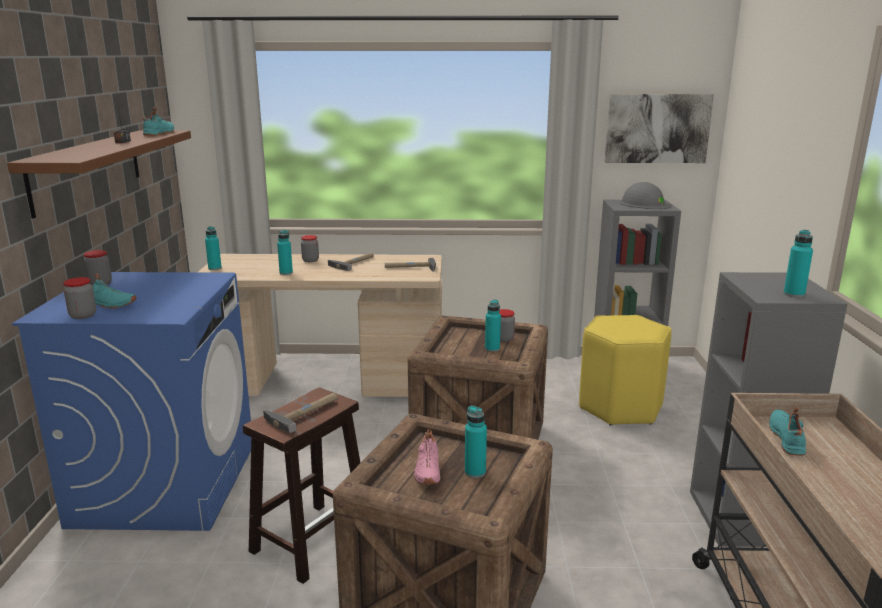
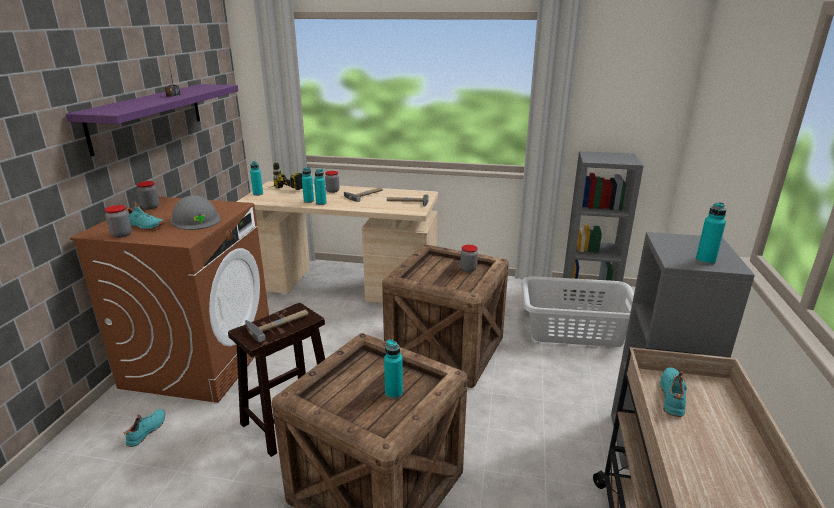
camera: 10 degrees right, 5 degrees up
brown shelf [7,131,191,218] -> purple shelf [66,84,238,157]
blue washing machine [12,272,251,531] -> brown washing machine [70,197,269,403]
turquoise shoe [143,107,174,136] -> turquoise shoe moved to [124,409,165,447]
pink shoe [414,429,440,484] -> none
turquoise bottle [485,300,501,352] -> turquoise bottle moved to [314,169,327,205]
yellow stool [579,315,671,426] -> grey laundry basket [521,276,634,347]
picture [605,94,714,163] -> none
grey hard hat [620,182,671,209] -> grey hard hat moved to [170,195,221,230]
none -> power drill [269,160,303,190]

